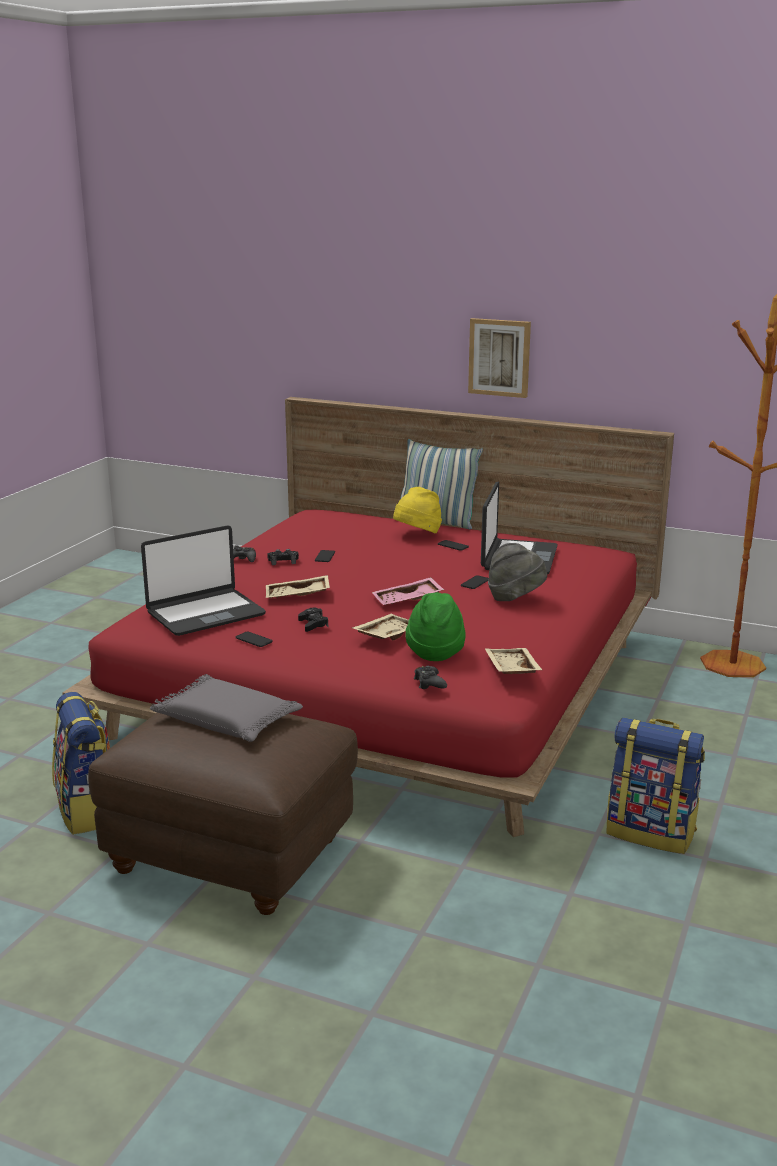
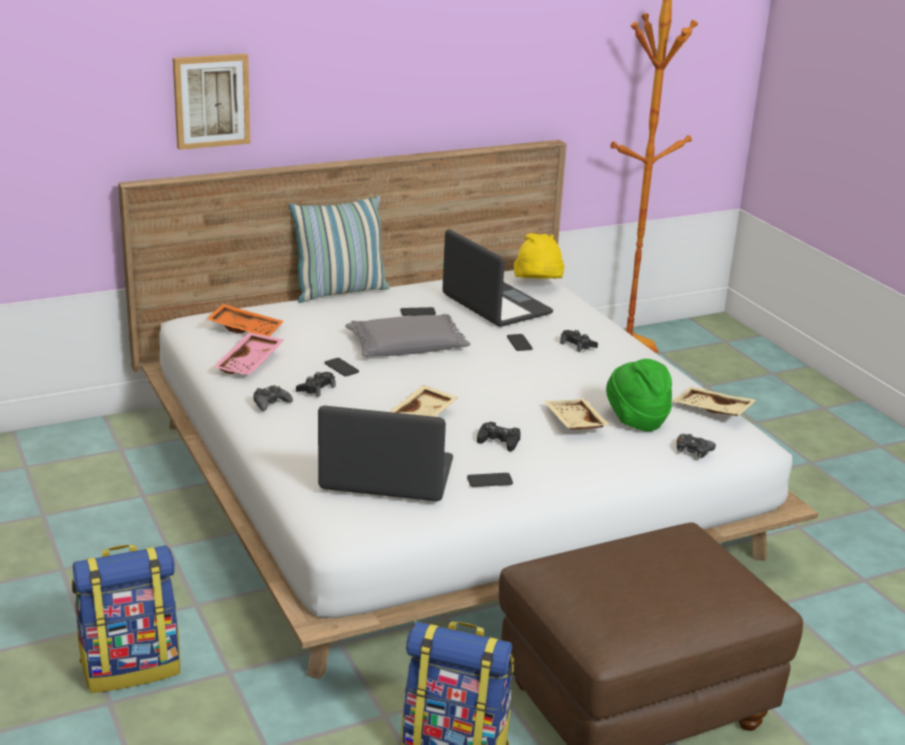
camera: 50 degrees left, 5 degrees up
red bed [62,397,674,837] -> white bed [118,140,818,680]
laptop [141,525,266,636] -> laptop turned 90 degrees counterclockwise [318,405,453,501]
grey pillow [150,674,303,742] -> grey pillow moved to [345,314,470,356]
pink tray [372,577,444,605] -> pink tray moved to [214,332,284,375]
yellow hat [393,487,442,533] -> yellow hat moved to [514,233,565,279]
picture [468,318,531,398] -> picture moved to [173,54,250,150]
grey hat [488,543,547,601] -> black game controller [560,330,598,353]
backpack [606,718,705,854] -> backpack moved to [72,545,180,693]
none -> orange tray [206,304,284,337]

